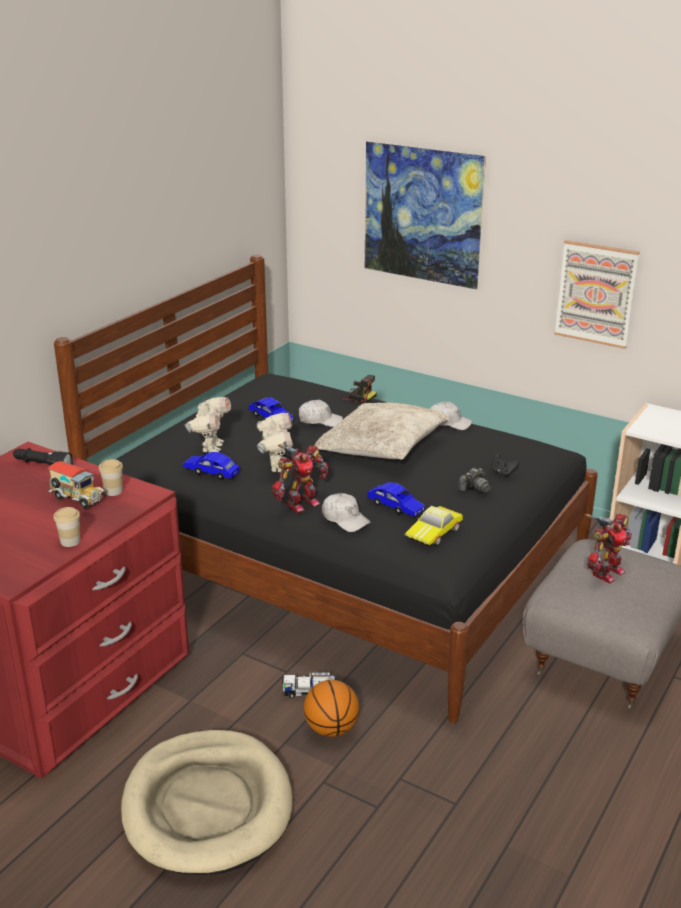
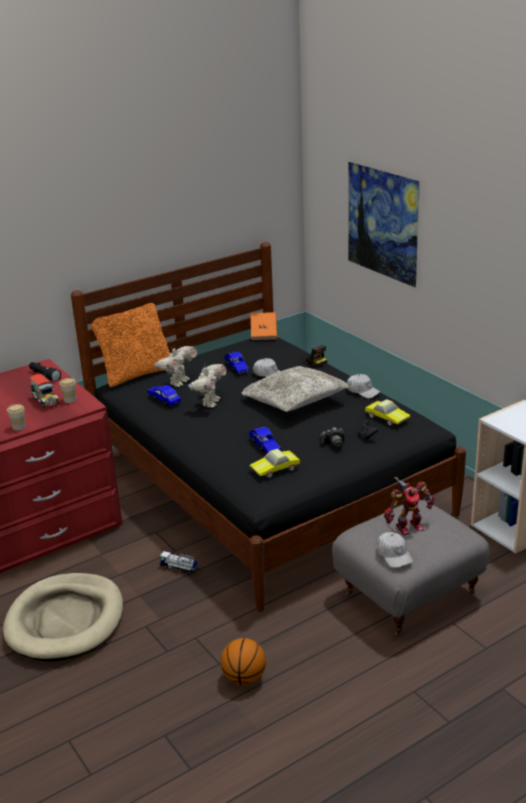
camera: 25 degrees right, 0 degrees up
toy robot [272,444,328,513] -> none
basketball [304,680,359,737] -> basketball moved to [221,638,266,685]
white cap [322,493,371,532] -> white cap moved to [377,532,413,568]
picture [554,240,639,349] -> none
none -> orange pillow [90,303,170,387]
none -> orange book [251,312,277,340]
none -> toy car [365,399,411,426]

